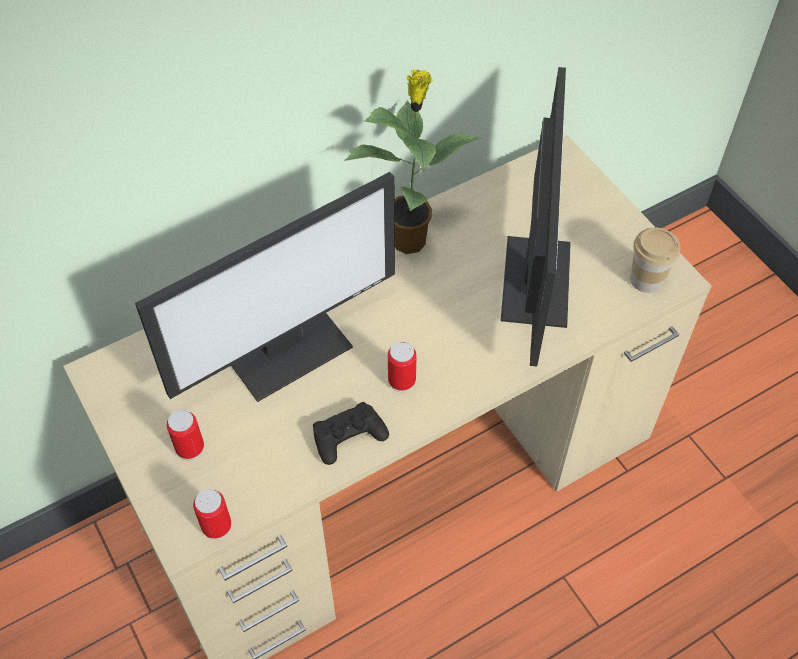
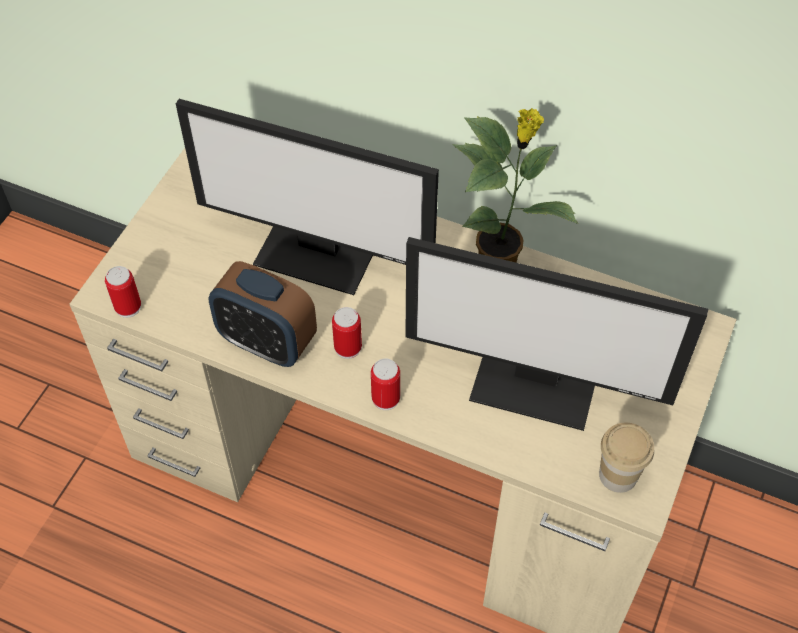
camera: 55 degrees right, 0 degrees up
can [167,409,204,460] -> can moved to [371,359,400,410]
black game controller [313,402,389,465] -> alarm clock [208,261,317,367]
monitor [501,67,571,367] -> monitor turned 45 degrees clockwise [405,237,708,431]

